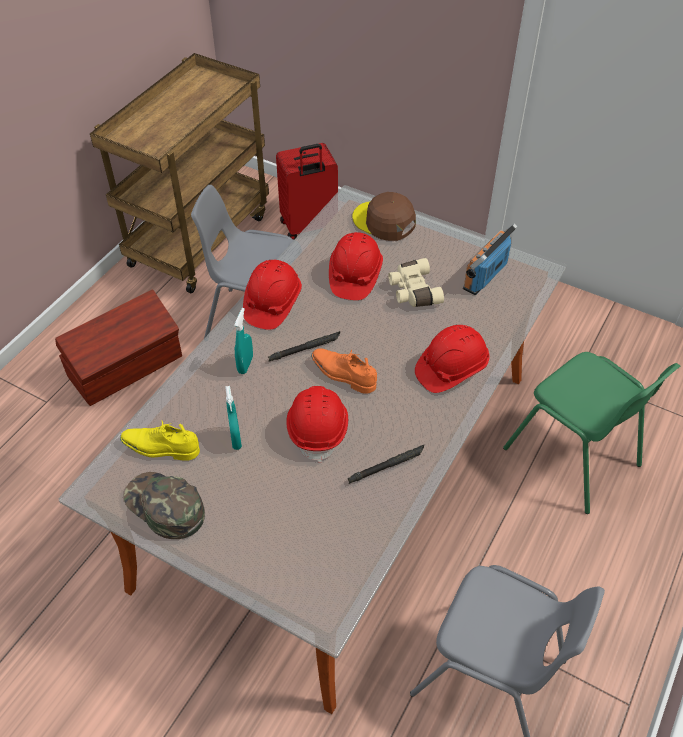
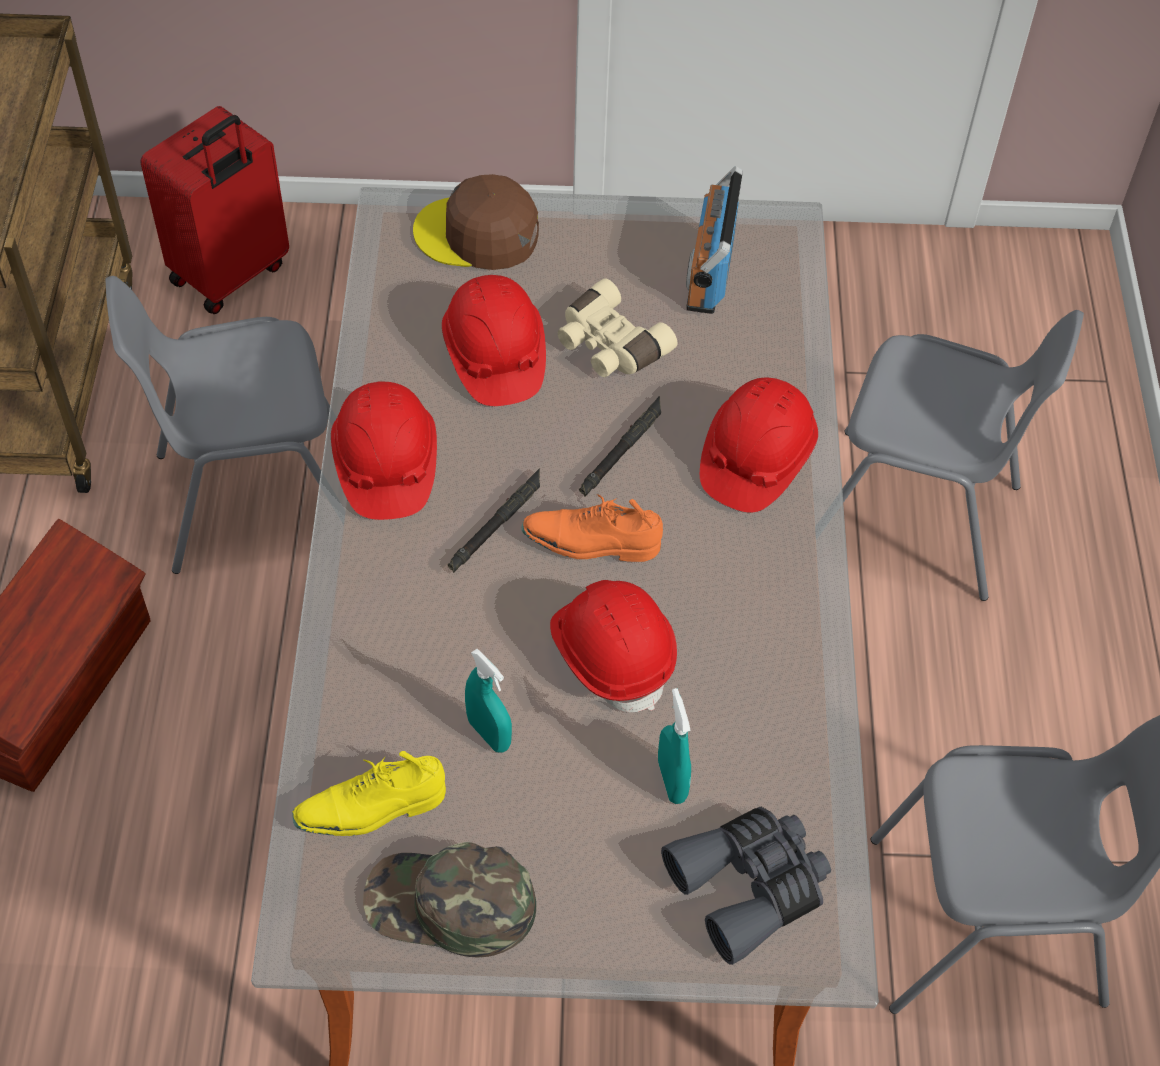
camera: 30 degrees left, 5 degrees up
turquoise spray bottle [234,308,253,374] -> turquoise spray bottle moved to [658,688,691,804]
black flashlight [348,445,424,484] -> black flashlight moved to [579,396,661,497]
green chair [503,352,680,514] -> grey chair [842,310,1084,601]
none -> grey binoculars [661,807,831,965]

